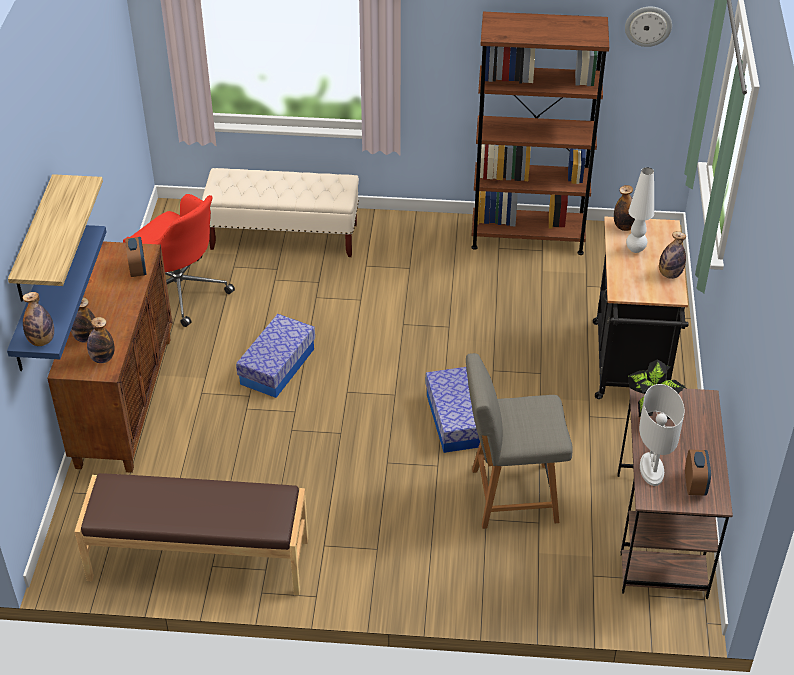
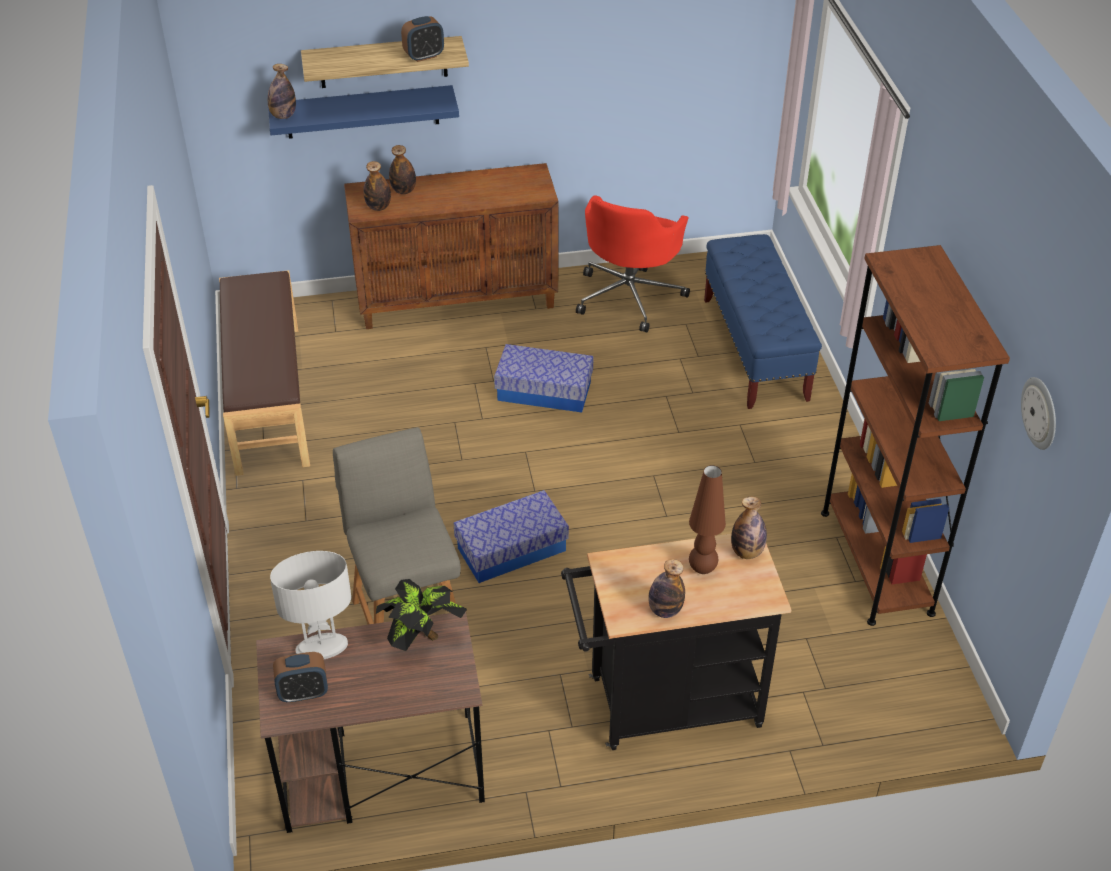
camera: 75 degrees right, 0 degrees up
alarm clock [125,237,146,277] -> alarm clock moved to [401,16,444,62]
beige bench [202,168,359,257] -> blue bench [704,234,822,409]
white table lamp [626,167,654,253] -> brown table lamp [689,465,726,574]

